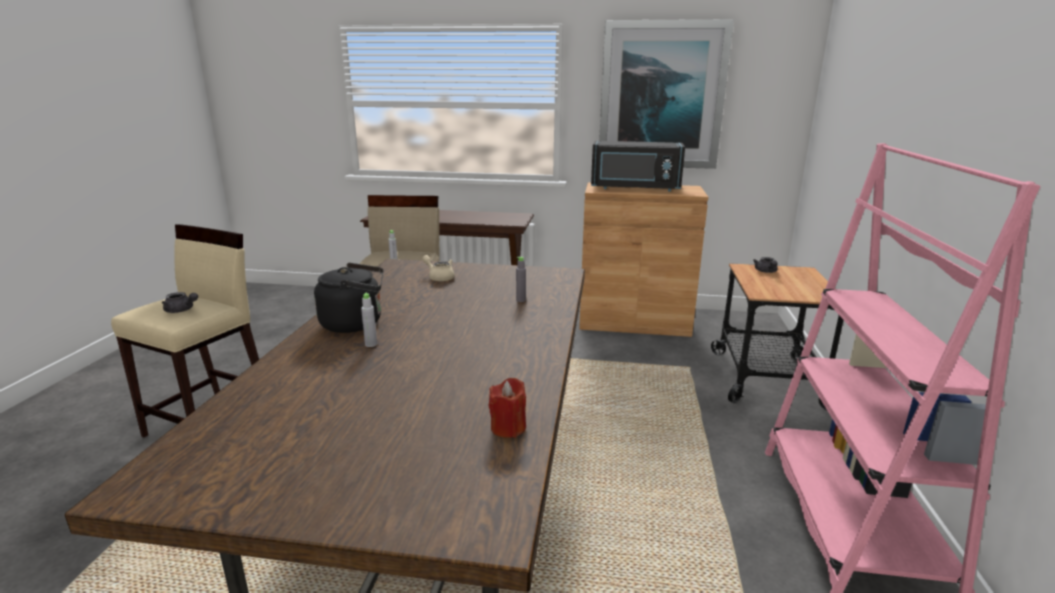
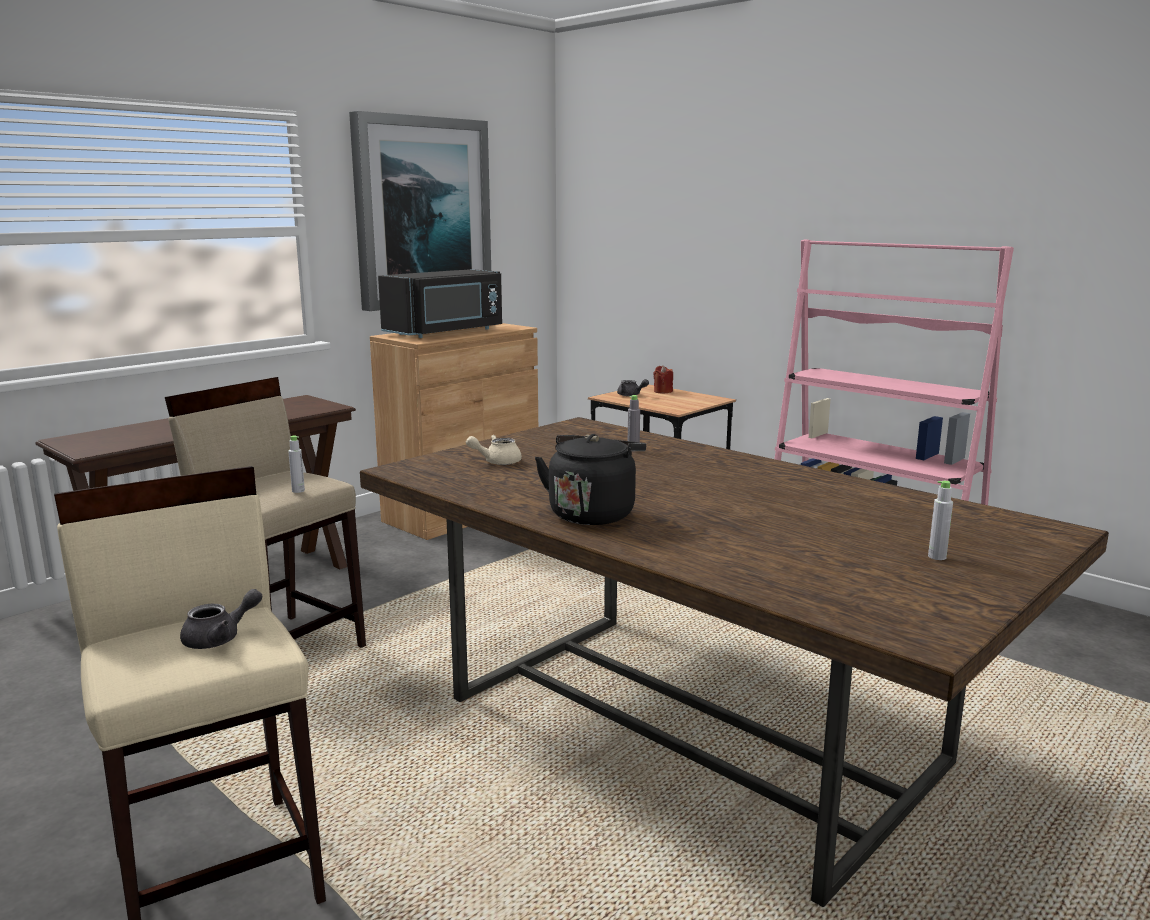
camera: 55 degrees left, 5 degrees down
grey bottle [361,293,377,347] -> grey bottle moved to [928,481,953,560]
red candle [489,378,526,438] -> red candle moved to [653,365,673,394]

